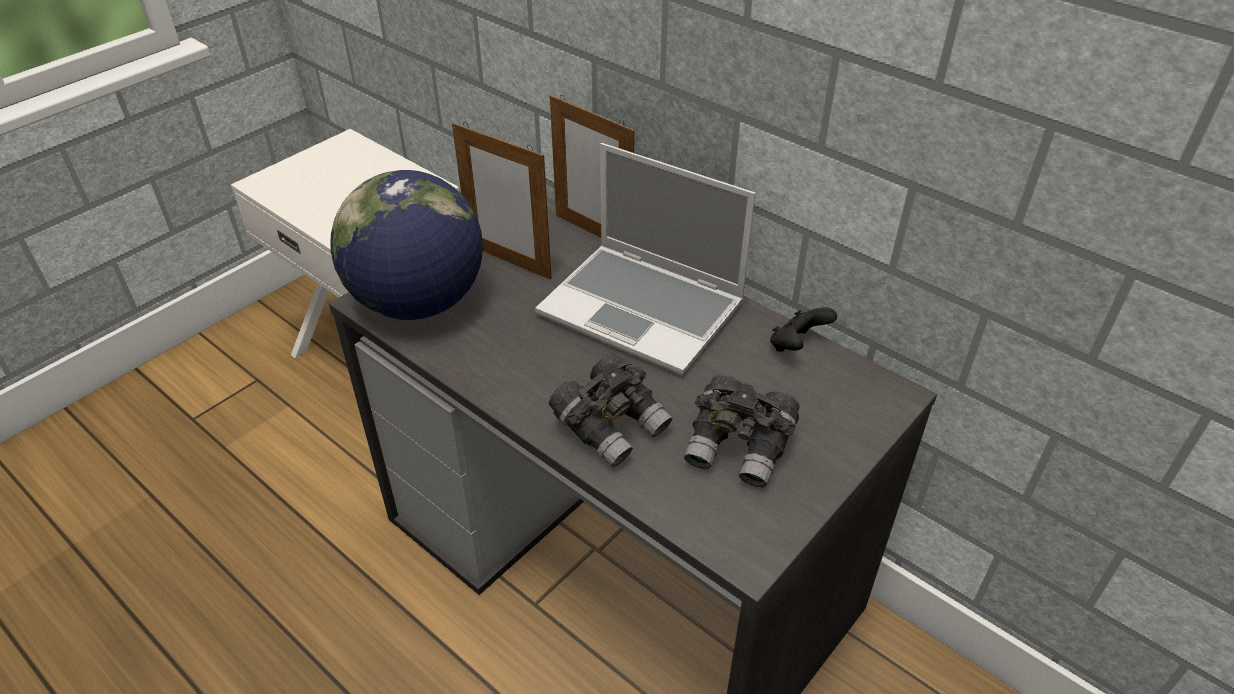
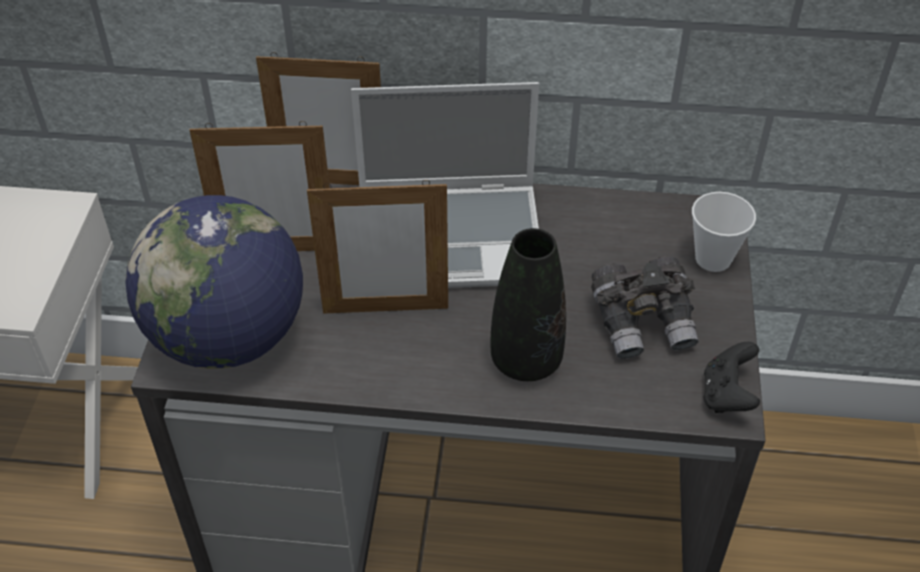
camera: 35 degrees left, 5 degrees up
grey binoculars [549,354,672,467] -> black vase [491,228,566,381]
black game controller [770,307,837,352] -> black game controller moved to [704,342,760,413]
none -> picture frame [307,180,448,314]
none -> cup [692,192,756,272]

